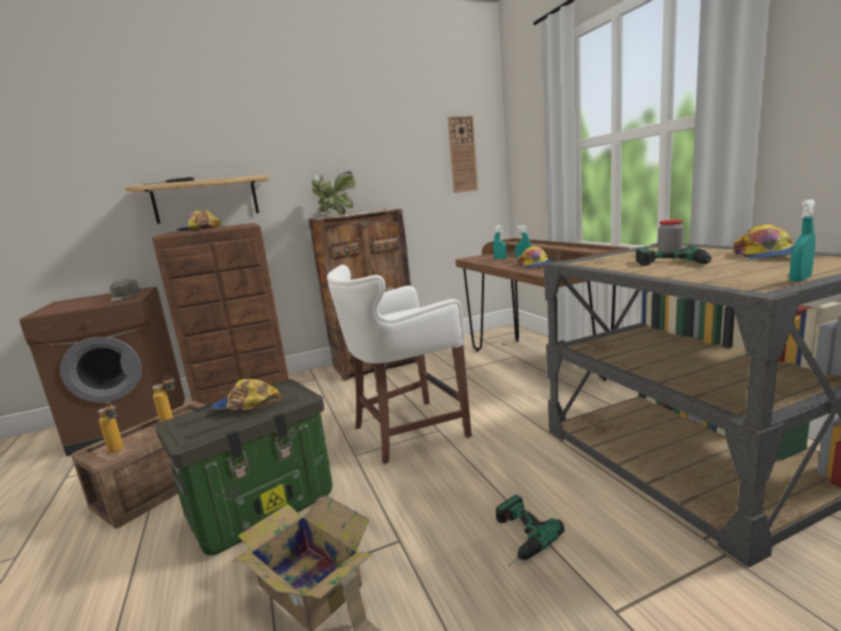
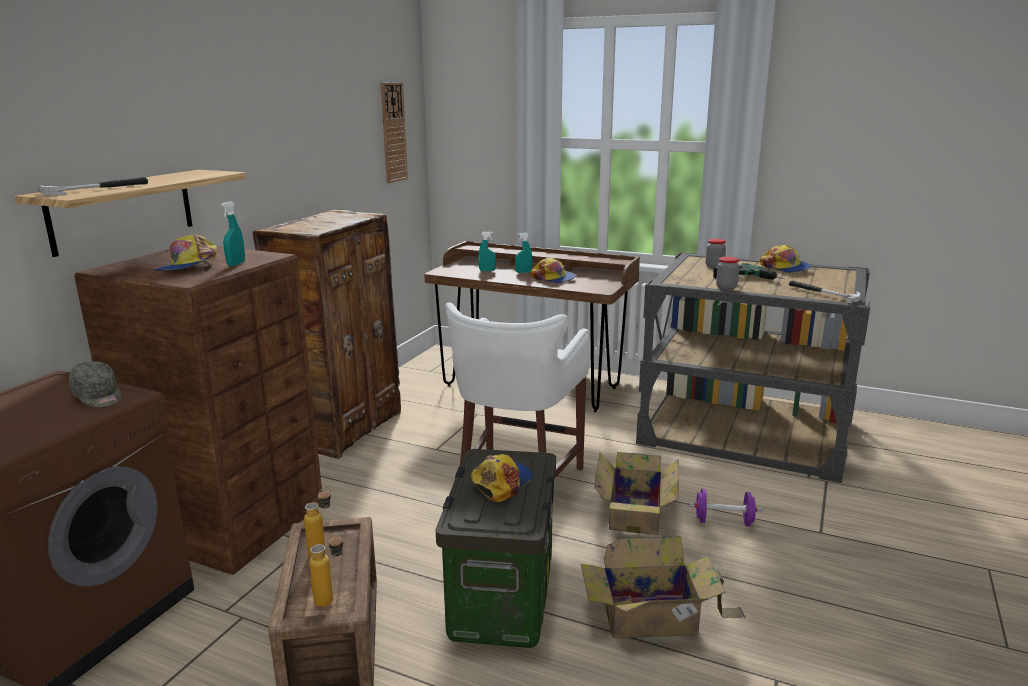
camera: 45 degrees left, 5 degrees up
cap [211,379,281,410] -> cap turned 150 degrees clockwise [471,454,533,502]
potted plant [312,171,356,214] -> none
power drill [496,494,565,566] -> purple dumbbell [689,489,763,527]
turquoise spray bottle [790,199,816,281] -> turquoise spray bottle moved to [221,201,245,266]
none -> cardboard box [595,452,679,535]
none -> jar [716,257,739,290]
none -> hammer [789,280,860,303]

